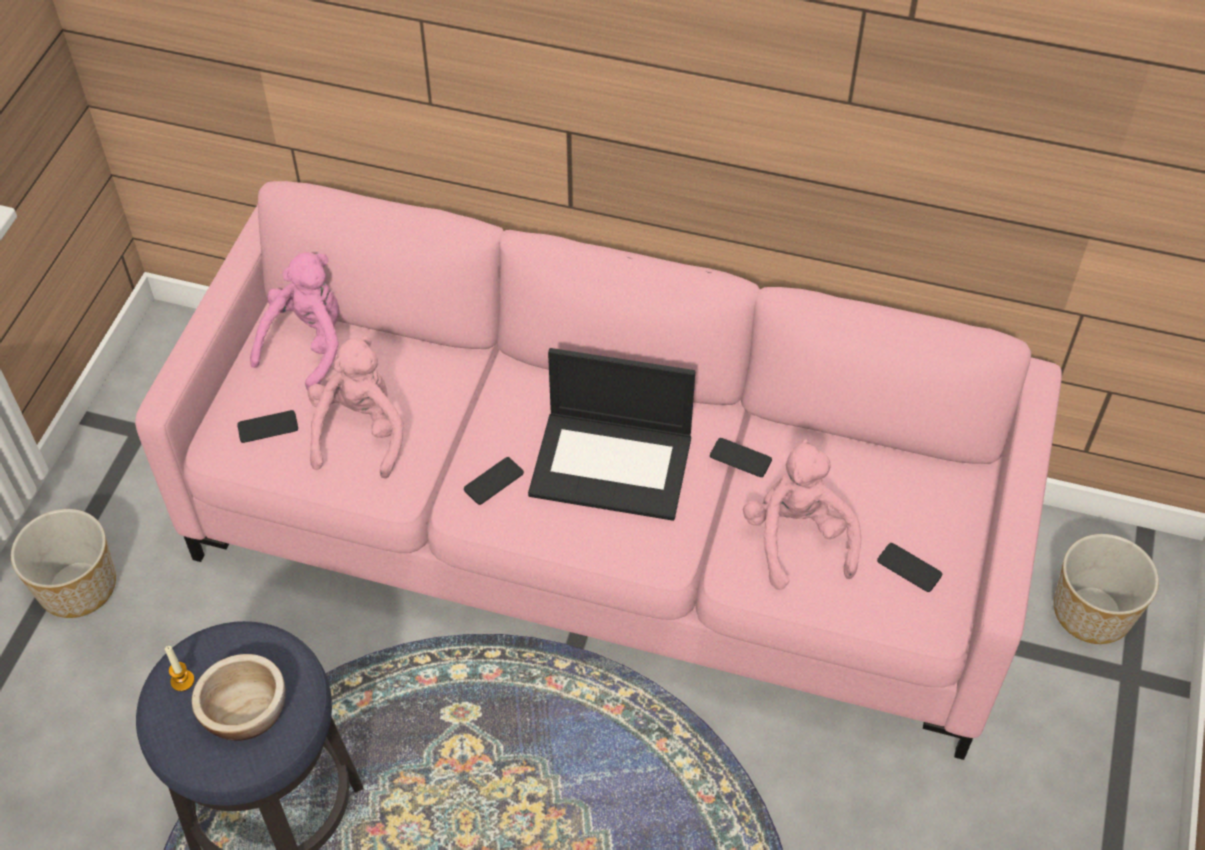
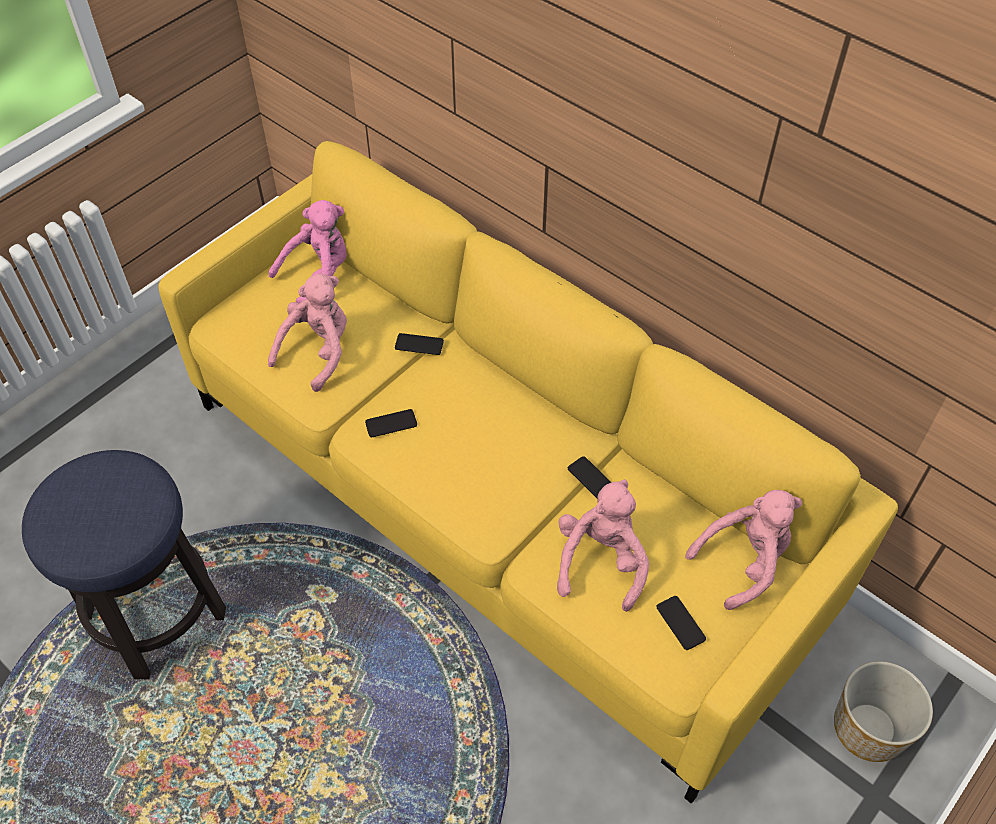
camera: 25 degrees right, 0 degrees up
planter [11,509,116,618] -> none
pink sofa [135,181,1062,760] -> yellow sofa [158,141,898,804]
candle [165,646,195,691] -> none
bowl [192,654,286,741] -> none
phone [237,410,298,443] -> phone moved to [395,333,444,355]
laptop [528,348,695,521] -> none
none -> pink plush toy [685,490,802,610]

